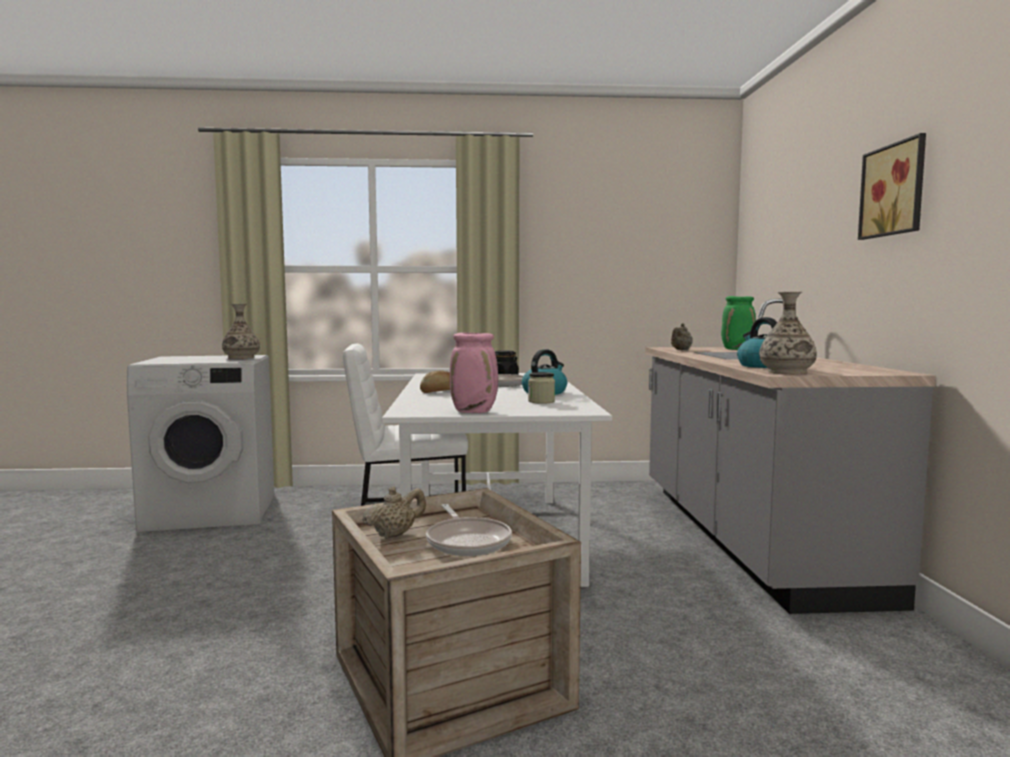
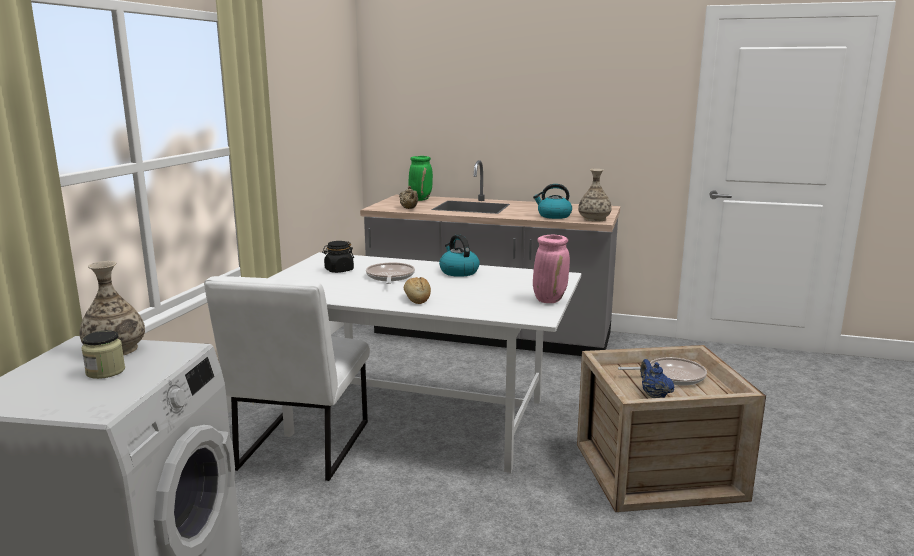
camera: 70 degrees left, 10 degrees up
beige teapot [363,487,426,538] -> blue teapot [640,359,674,398]
jar [528,372,555,404] -> jar moved to [81,330,125,379]
picture [858,133,926,240] -> none

